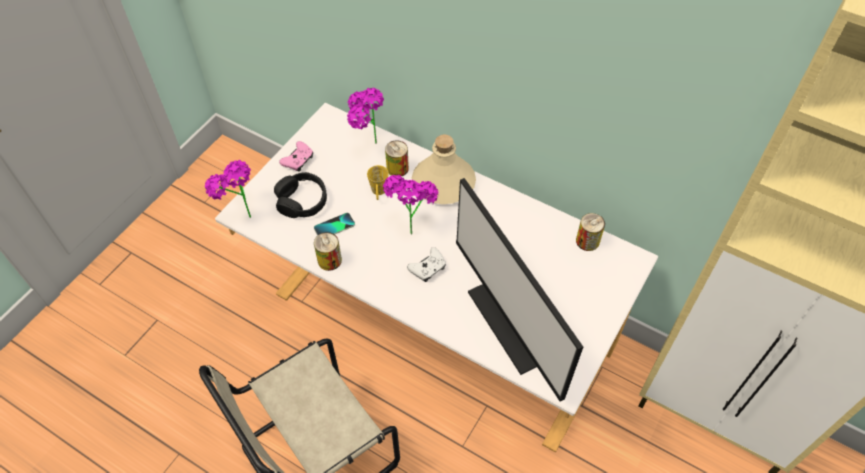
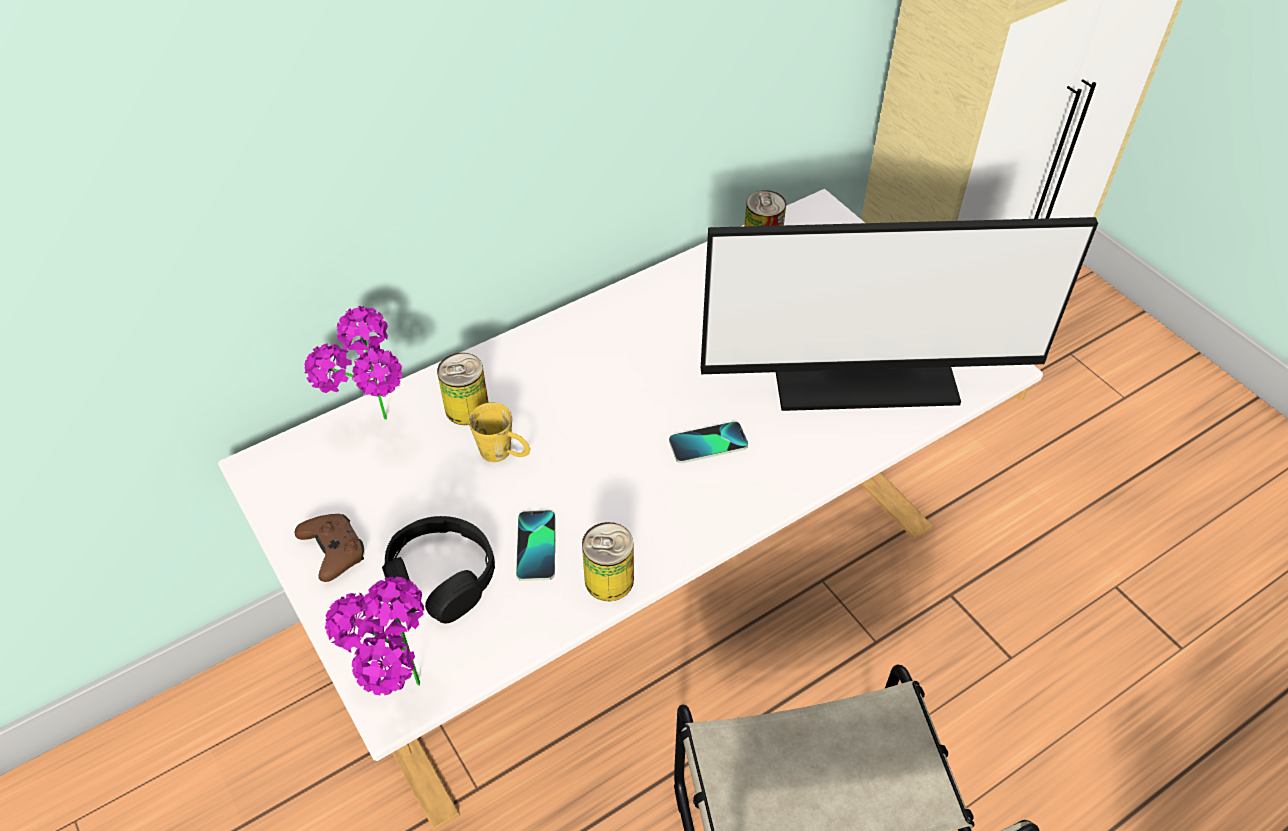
camera: 65 degrees left, 5 degrees down
pink game controller [279,141,313,172] -> brown game controller [295,514,364,582]
potted plant [383,175,439,235] -> none
white game controller [407,247,446,282] -> phone [669,421,748,463]
beige bottle [412,134,476,204] -> none

